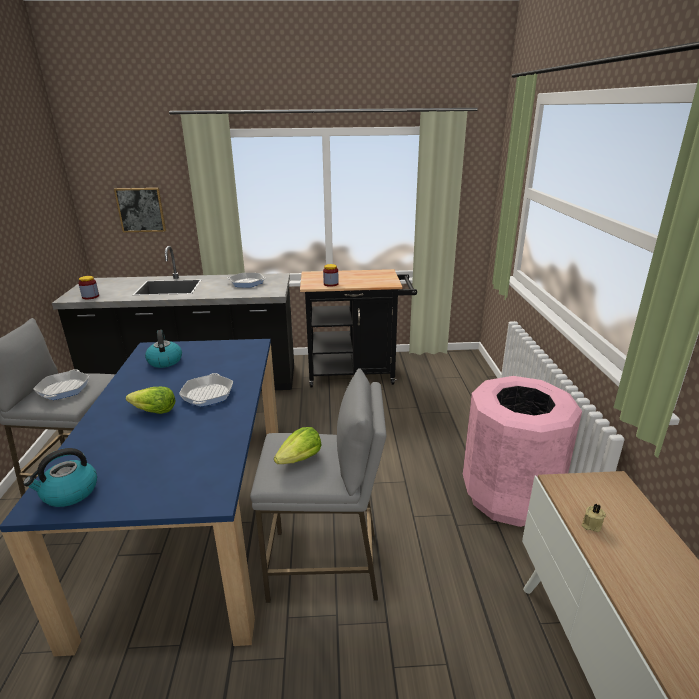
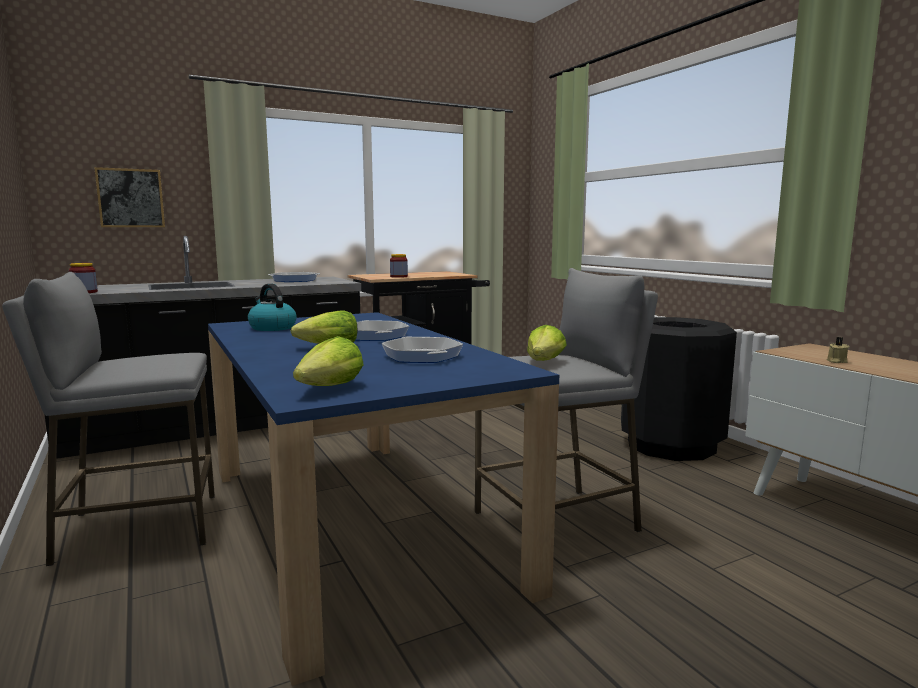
camera: 25 degrees left, 15 degrees down
kettle [23,448,97,507] -> lettuce [293,336,364,386]
frying pan [33,369,90,400] -> frying pan moved to [381,336,463,363]
pink trash can [463,376,582,527] -> black trash can [621,317,737,461]

